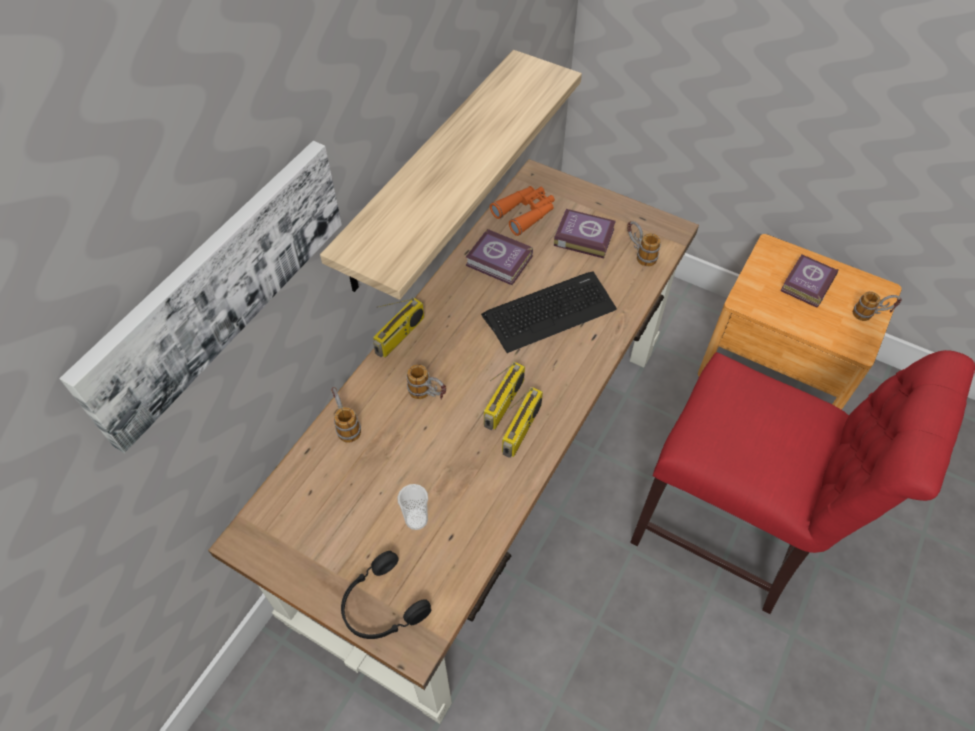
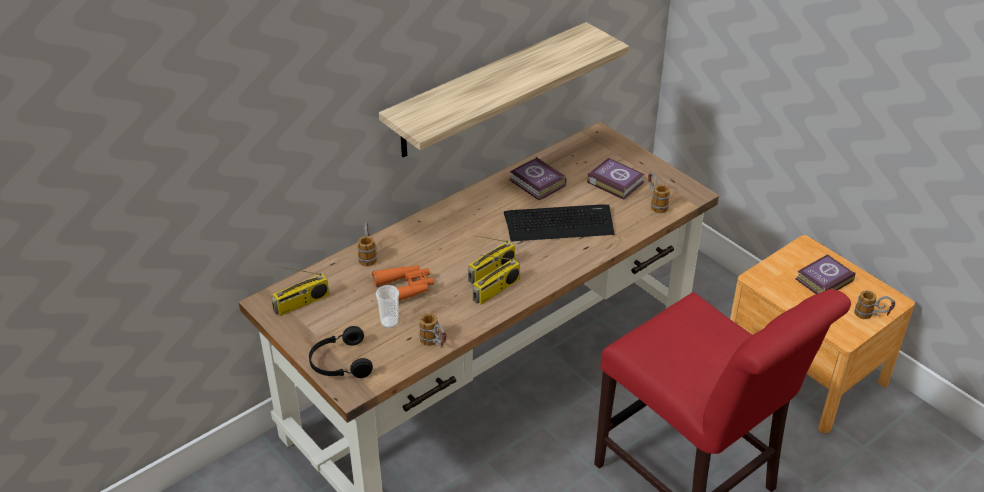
camera: 20 degrees right, 15 degrees down
picture [59,141,342,453] -> none
radio [373,297,424,357] -> radio moved to [271,266,329,316]
mug [406,364,446,399] -> mug moved to [419,313,447,348]
orange binoculars [490,186,555,236] -> orange binoculars moved to [372,265,434,301]

